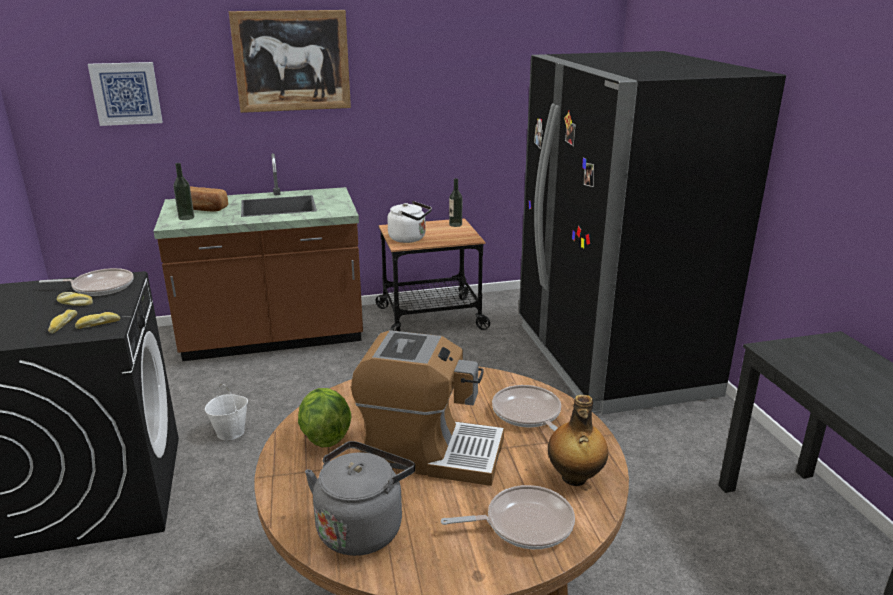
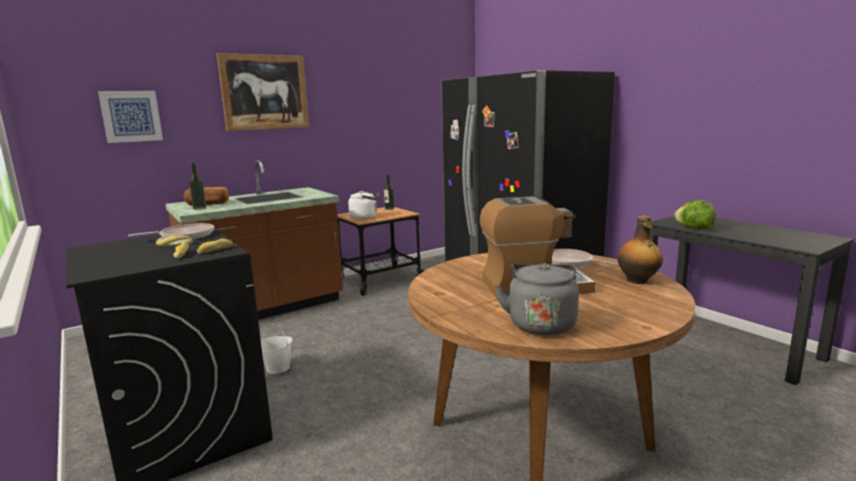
camera: 20 degrees left, 10 degrees down
lettuce [298,388,351,447] -> lettuce moved to [674,200,716,229]
frying pan [441,485,575,549] -> none

